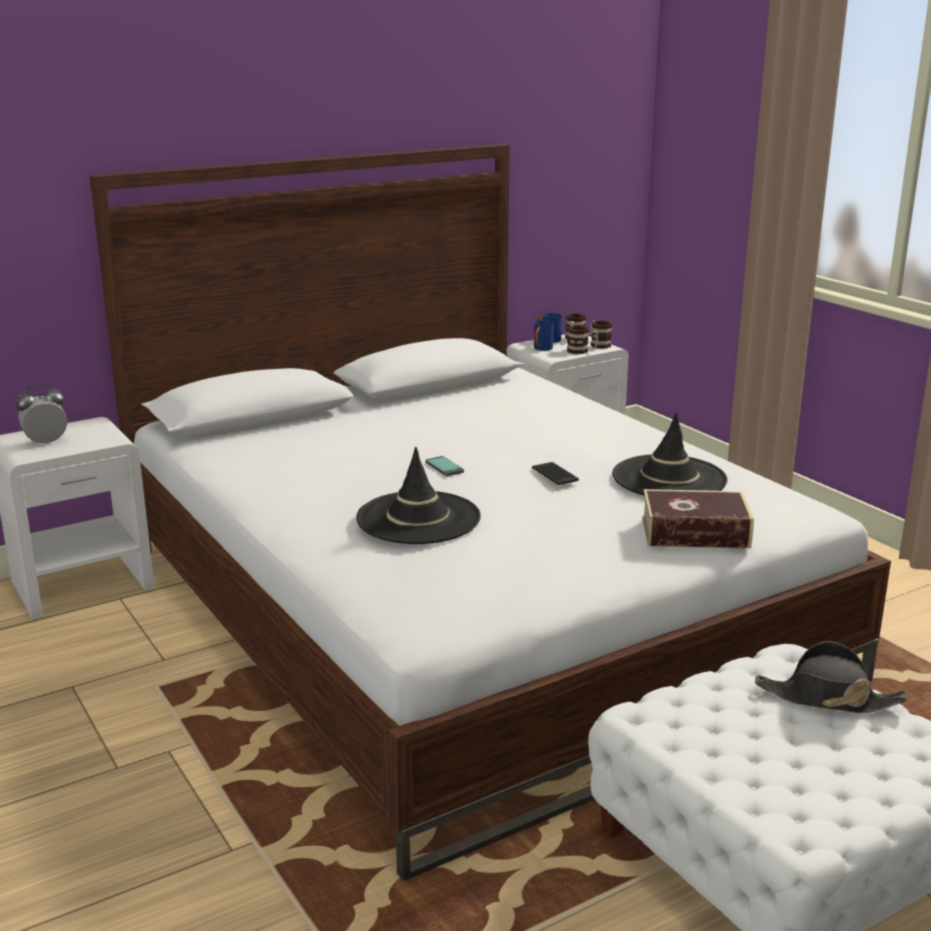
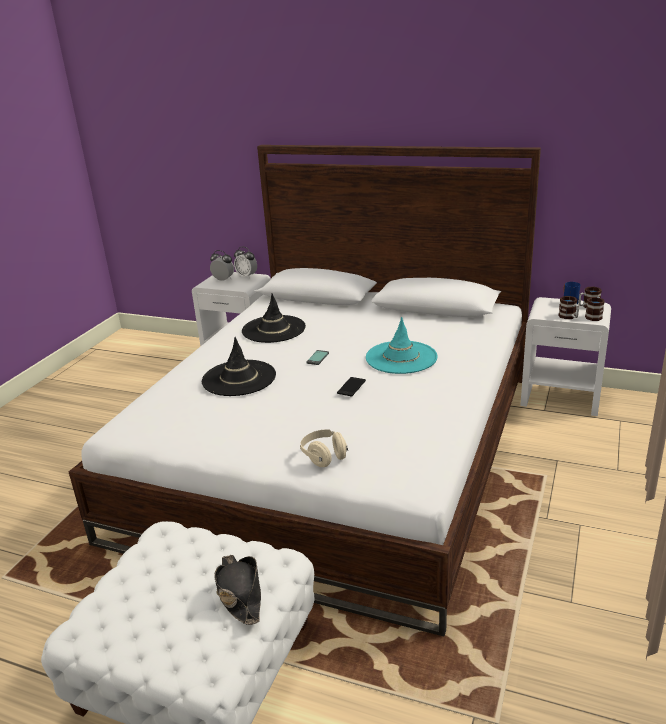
camera: 55 degrees right, 5 degrees up
blue mug [534,320,554,351] -> none
black hat [612,412,728,496] -> black hat moved to [242,293,306,343]
book [642,489,754,548] -> beige headphones [300,429,348,467]
none -> alarm clock [234,247,257,279]
none -> turquoise hat [366,317,438,374]

